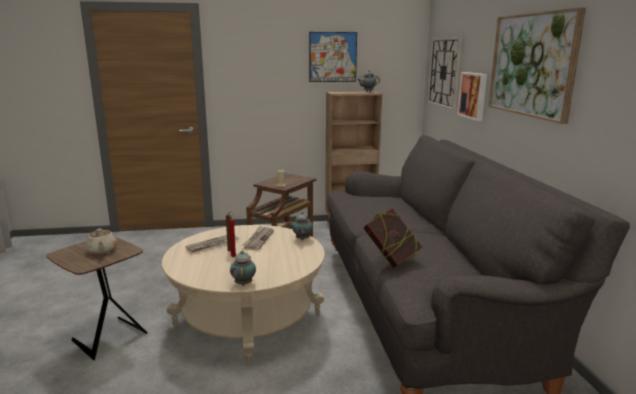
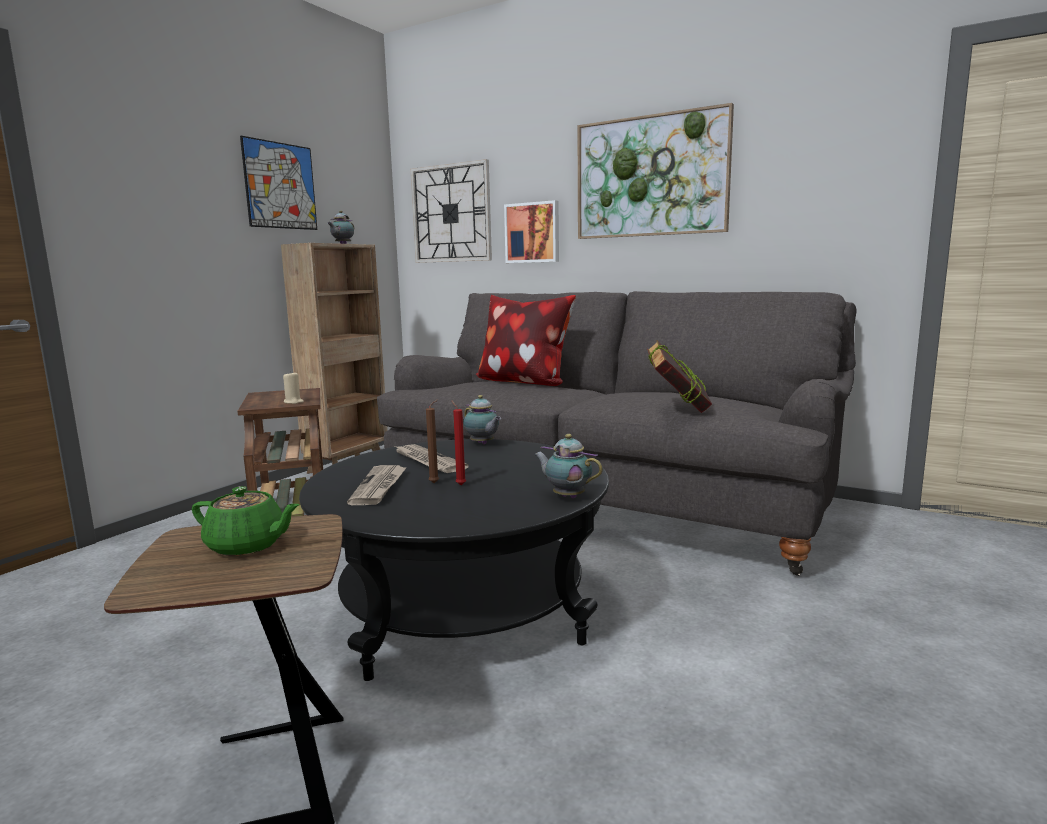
camera: 50 degrees left, 5 degrees down
beige teapot [85,229,117,254] -> green teapot [192,486,299,556]
beige coffee table [162,225,325,364] -> black coffee table [299,439,609,681]
none -> pillow [476,295,576,386]

